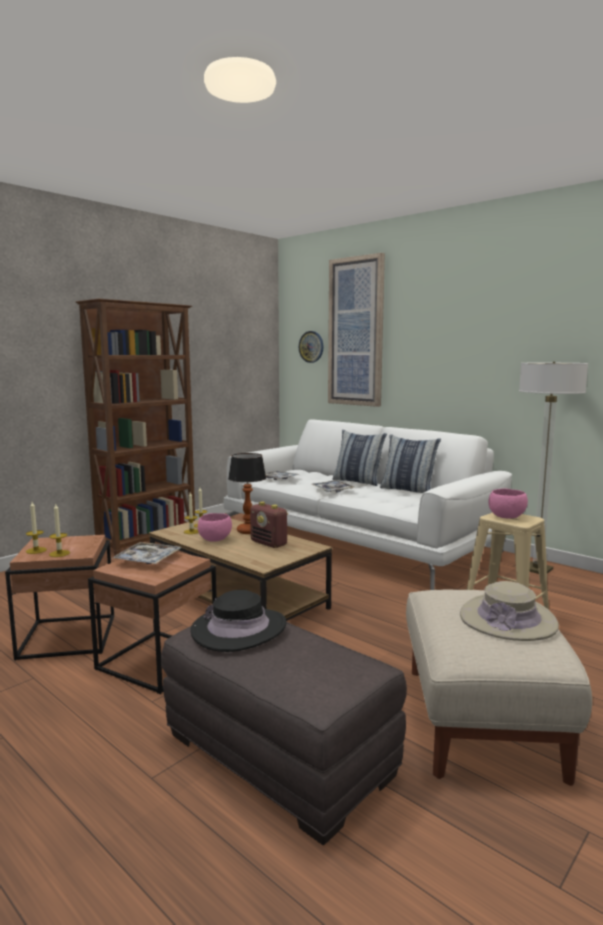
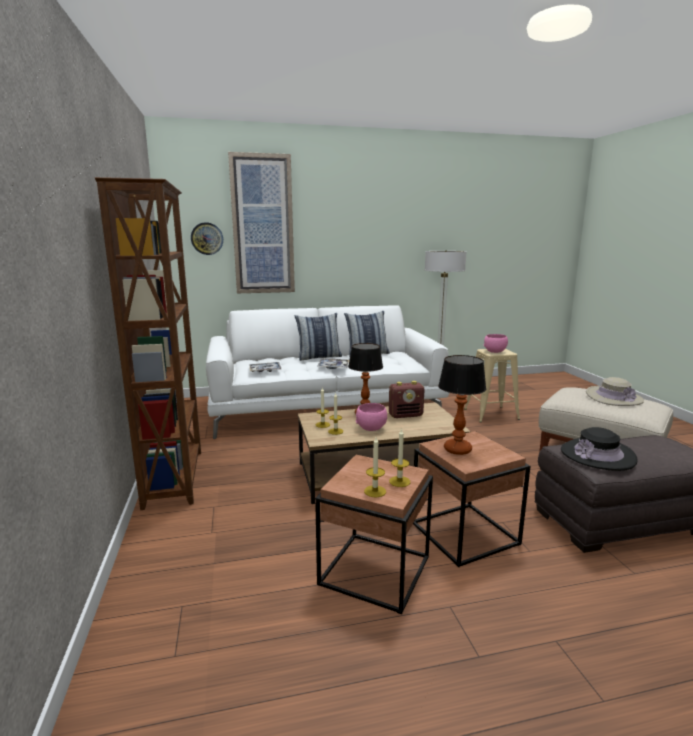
camera: 55 degrees left, 5 degrees up
tray [111,542,181,564] -> table lamp [438,355,486,455]

